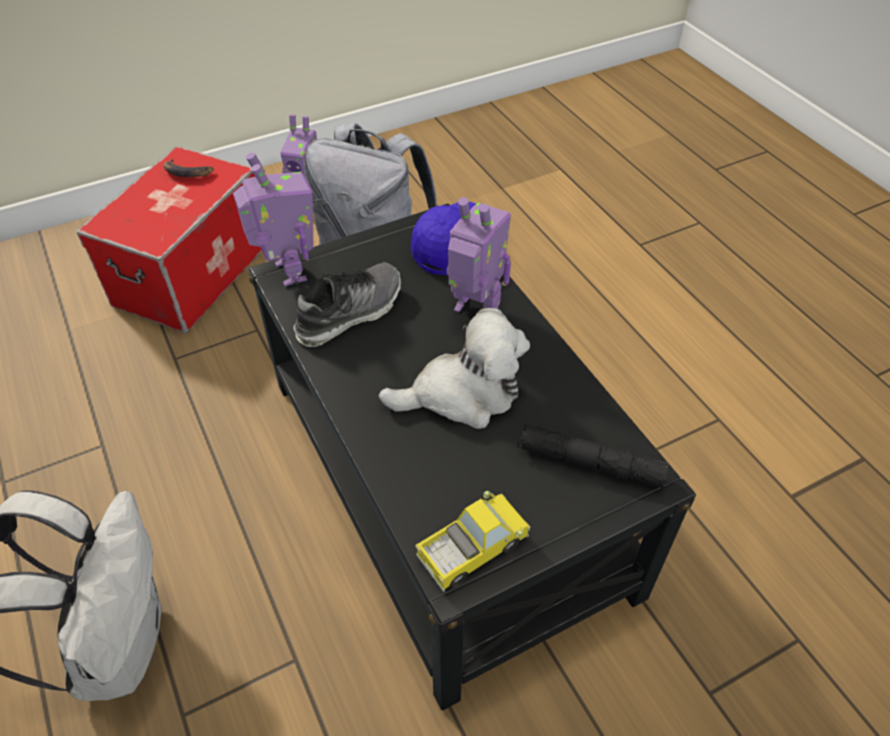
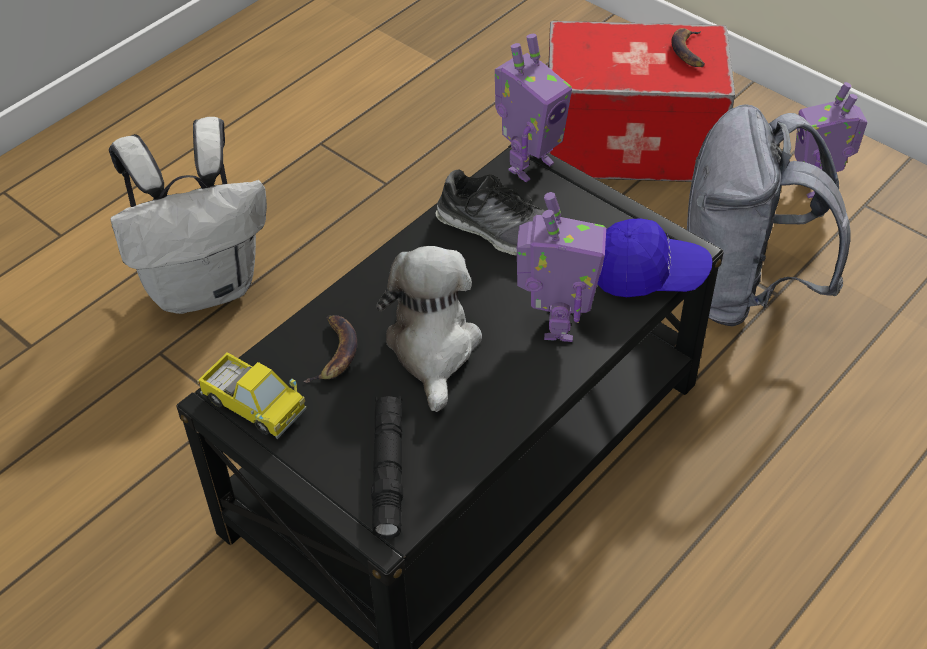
camera: 70 degrees right, 0 degrees up
plush toy [379,308,530,429] -> plush toy turned 150 degrees counterclockwise [376,246,482,412]
none -> banana [304,315,357,383]

